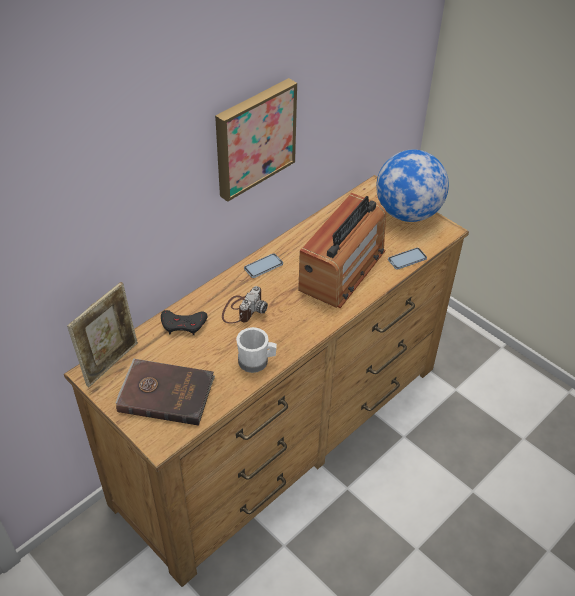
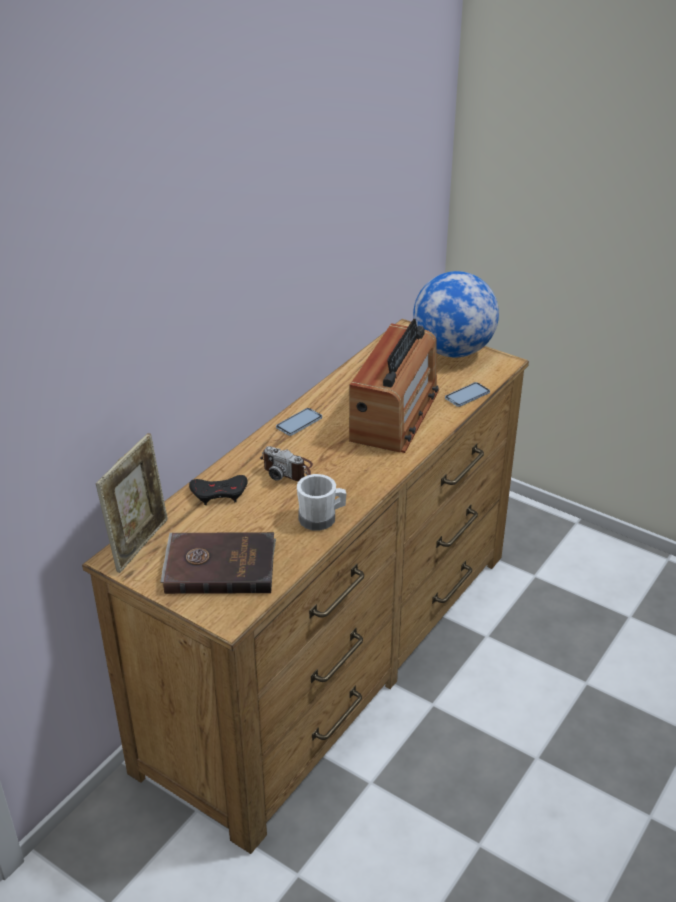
camera: 10 degrees left, 10 degrees down
picture [215,78,297,202] -> none
camera [222,286,268,324] -> camera turned 105 degrees clockwise [260,446,313,481]

